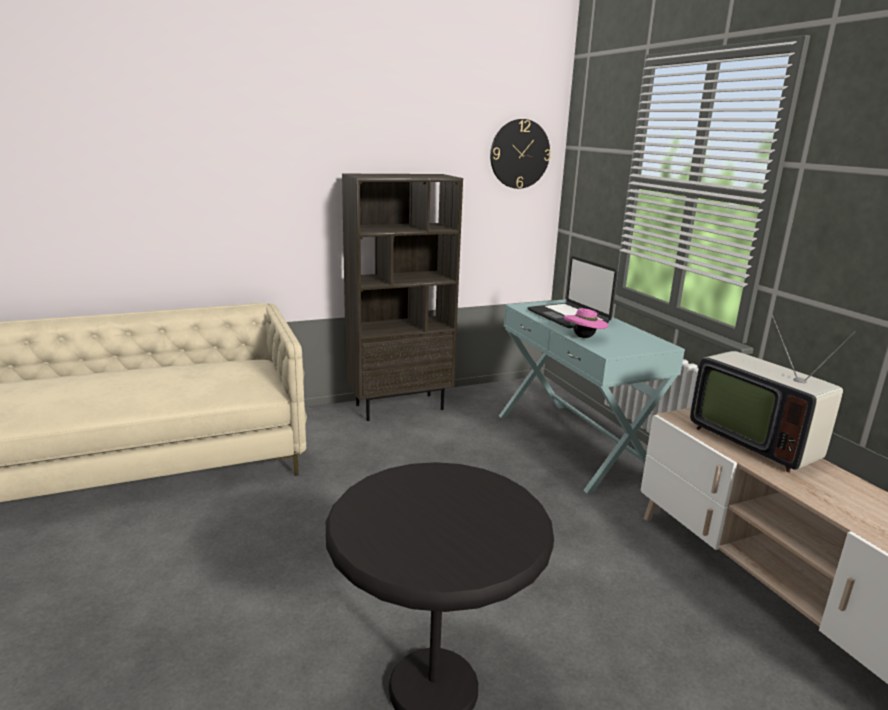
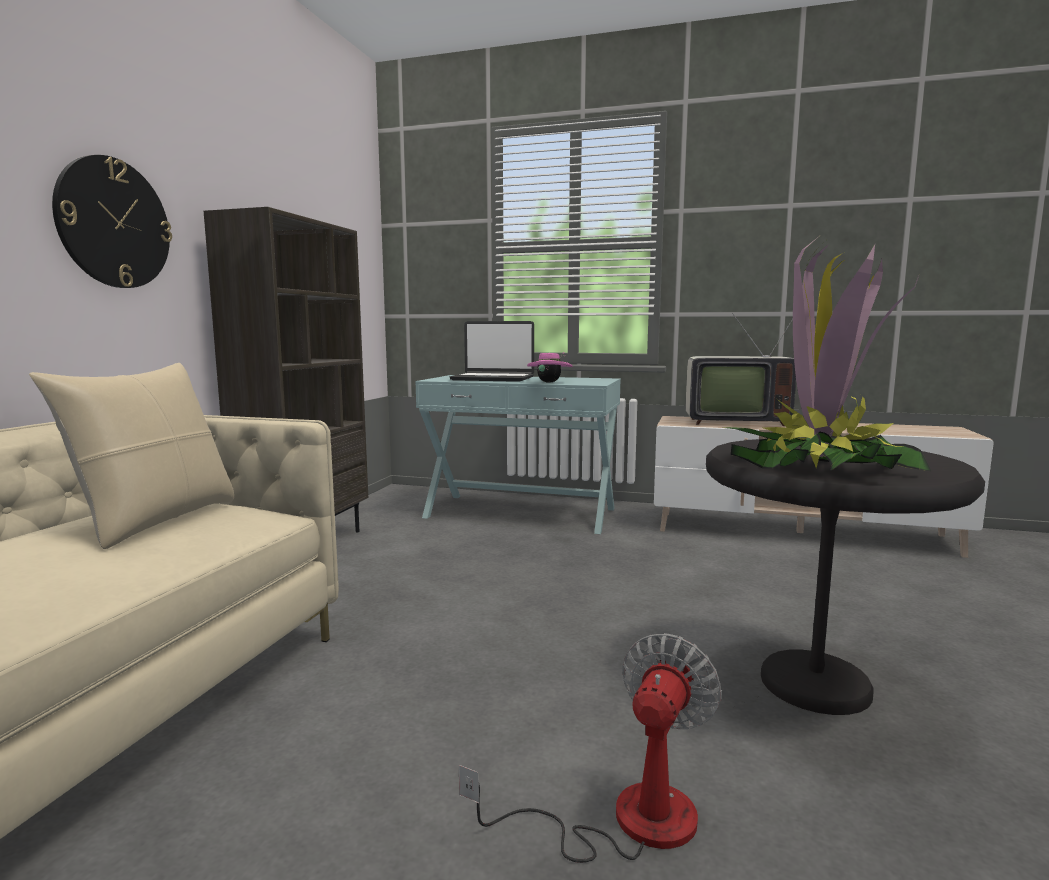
camera: 50 degrees left, 10 degrees down
wall clock [490,119,551,189] -> wall clock moved to [52,155,172,288]
none -> beige pillow [29,363,234,549]
none -> fan [459,633,722,863]
none -> potted plant [724,237,932,472]

